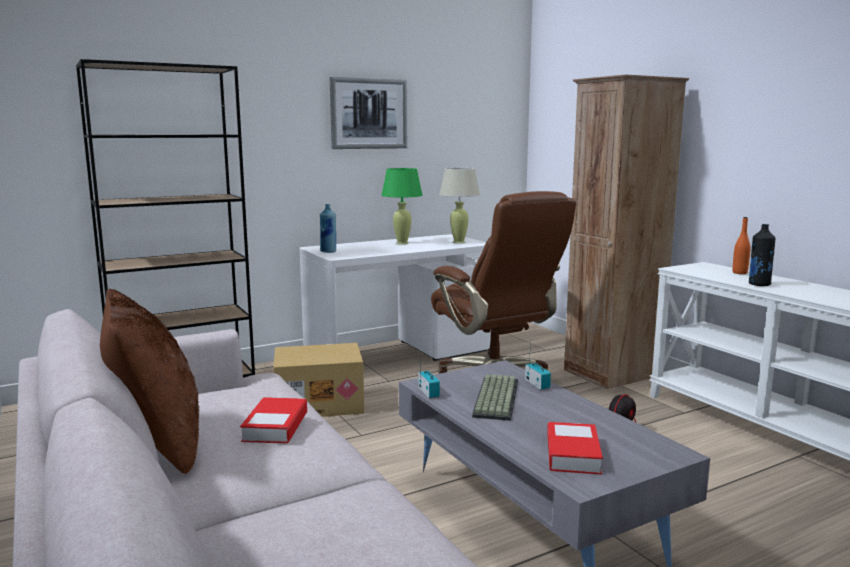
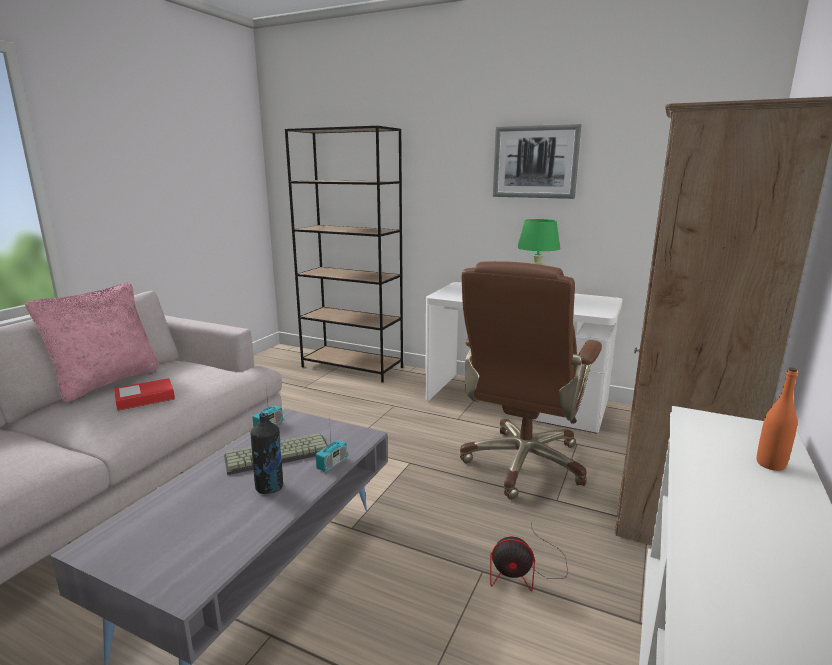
camera: 55 degrees right, 5 degrees up
brown pillow [100,289,199,474] -> pink pillow [25,282,159,402]
cardboard box [273,343,364,417] -> none
blue bottle [320,204,336,253] -> none
beige table lamp [439,168,480,244] -> none
book [547,422,603,474] -> none
black bottle [749,224,776,286] -> black bottle moved to [250,413,283,494]

